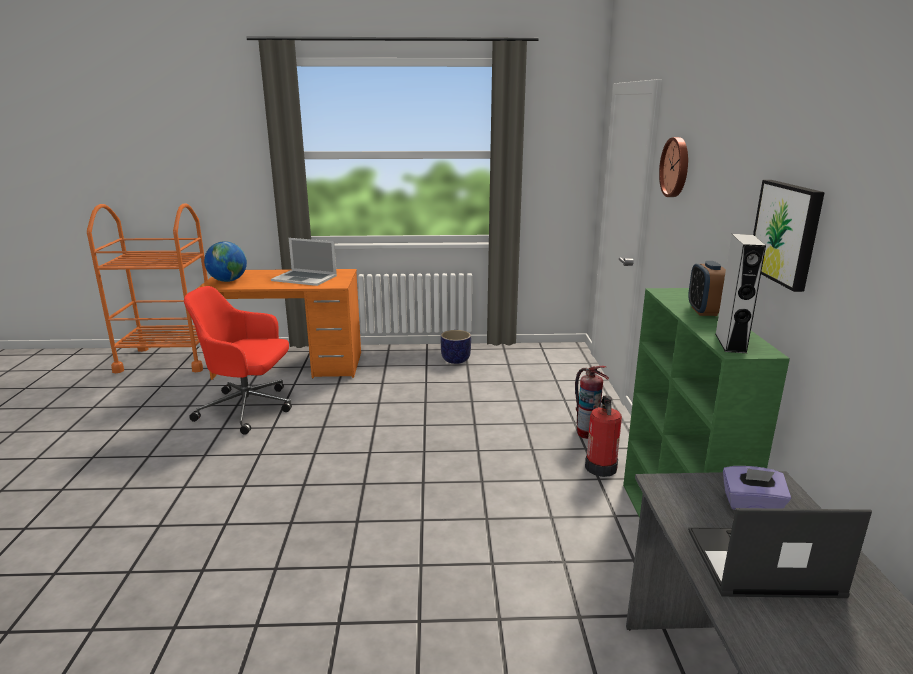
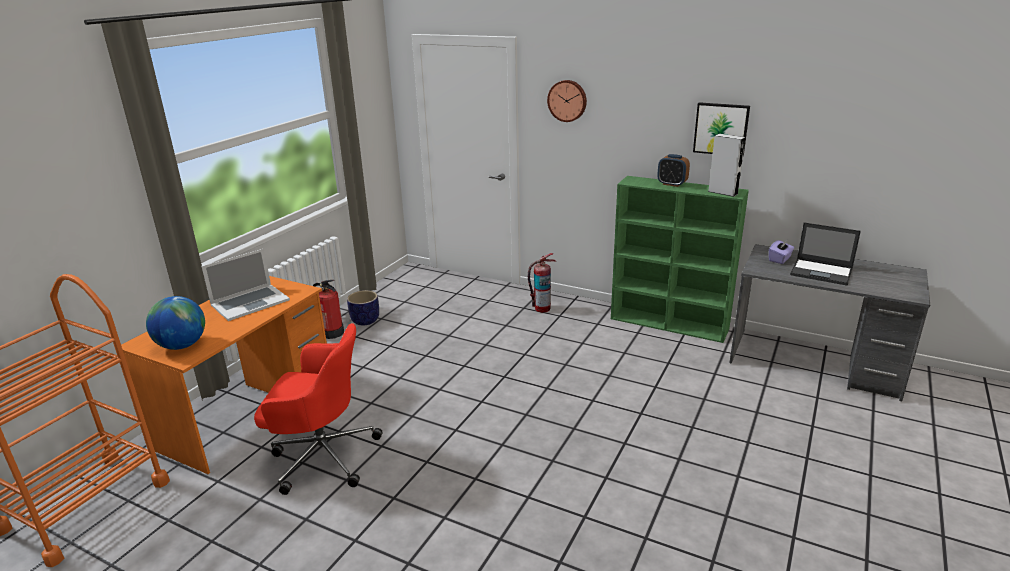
camera: 60 degrees left, 5 degrees up
red office chair [184,286,292,435] -> red office chair turned 120 degrees counterclockwise [254,323,383,495]
fire extinguisher [585,395,622,477] -> fire extinguisher moved to [313,280,344,339]
laptop [688,508,872,598] -> laptop turned 90 degrees counterclockwise [790,223,861,285]

